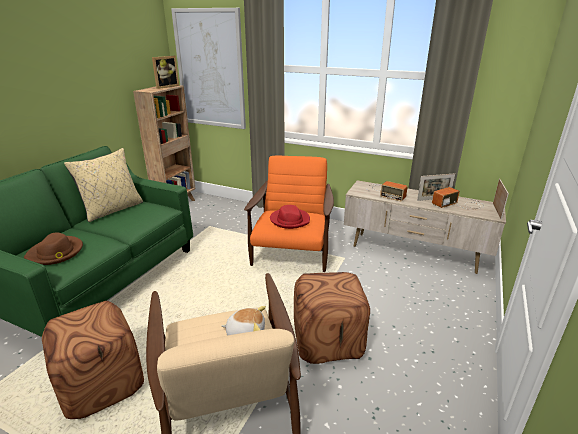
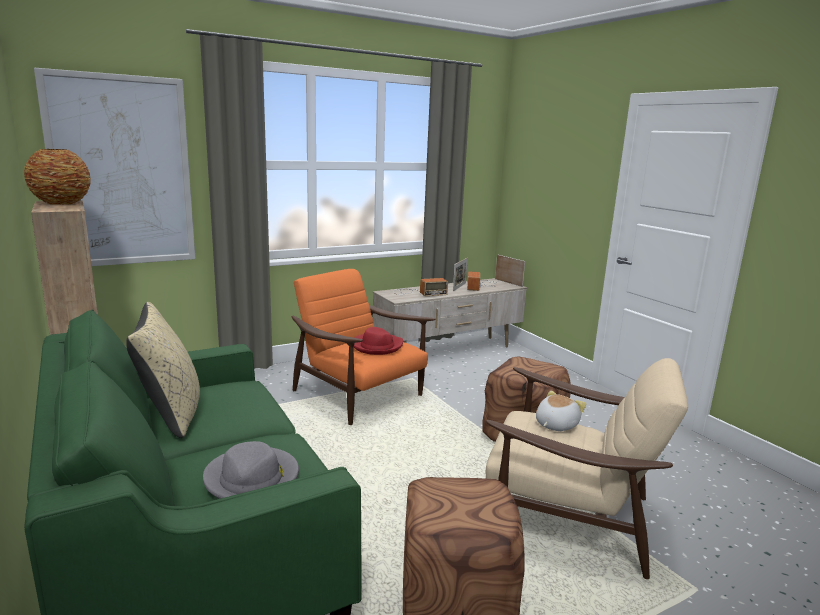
camera: 55 degrees left, 10 degrees down
brown hat [24,232,83,265] -> grey hat [203,441,299,499]
picture frame [152,56,179,89] -> vase [24,149,91,205]

